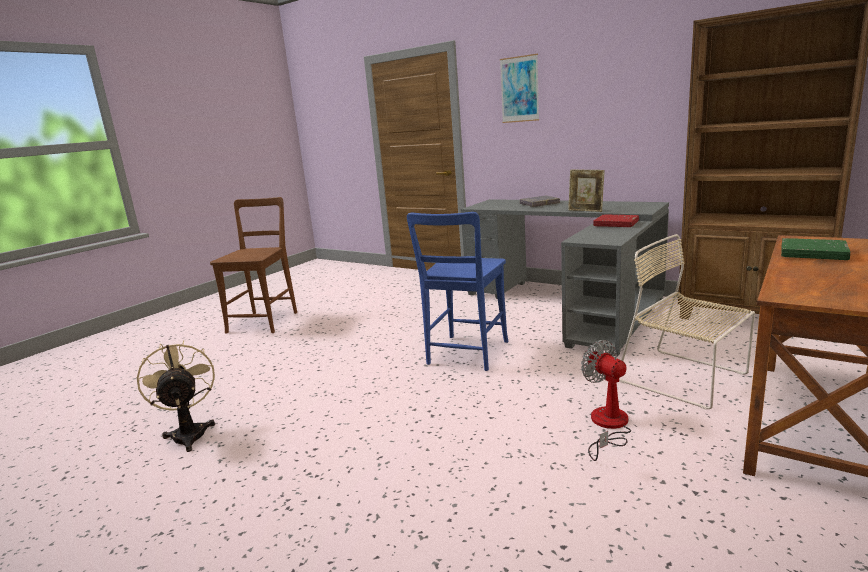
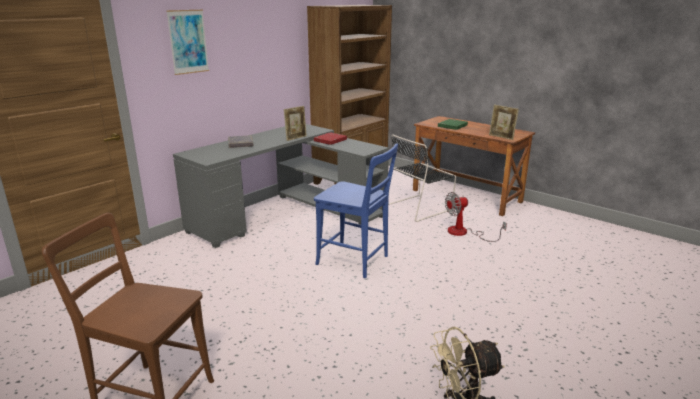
camera: 85 degrees left, 5 degrees up
beige chair [619,234,755,410] -> black chair [388,135,456,222]
none -> picture frame [489,105,519,140]

